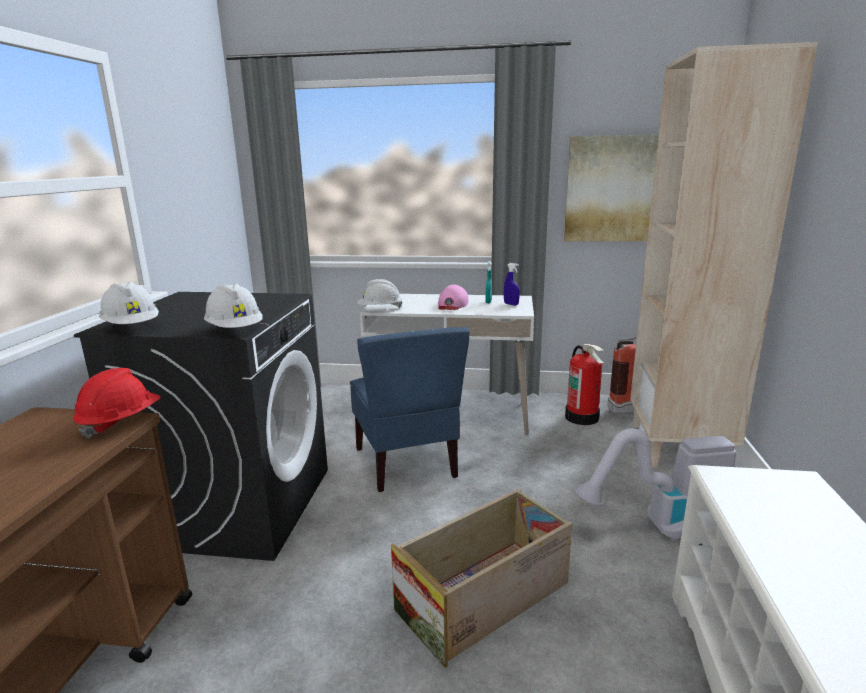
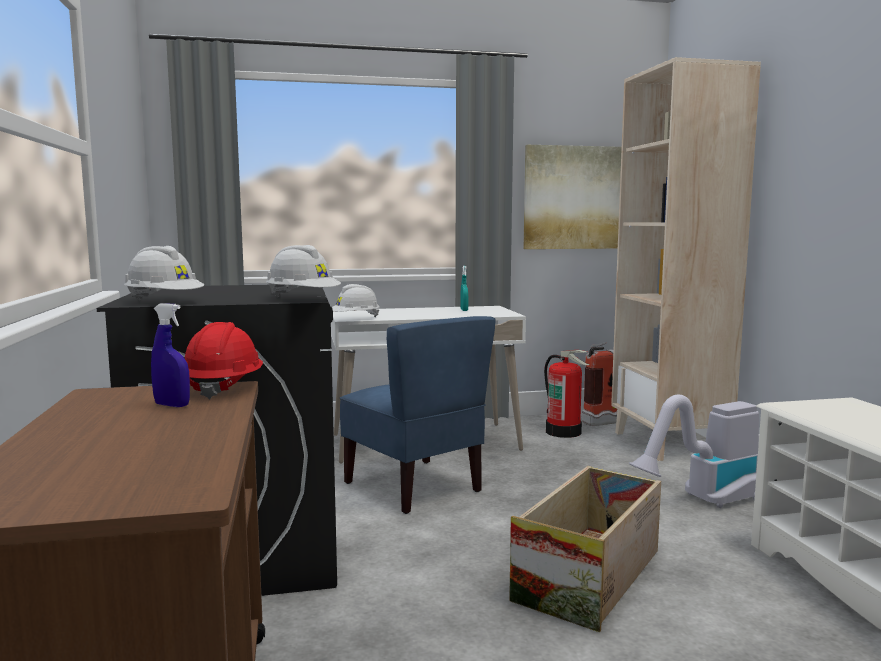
camera: 20 degrees left, 10 degrees down
pink cap [438,285,468,310] -> none
blue spray bottle [504,263,520,305] -> blue spray bottle moved to [151,303,190,407]

